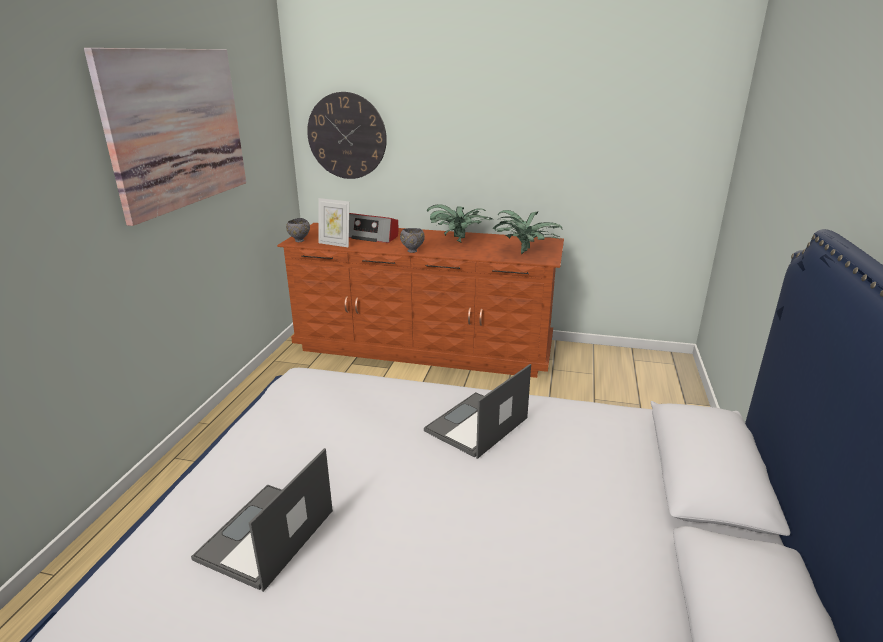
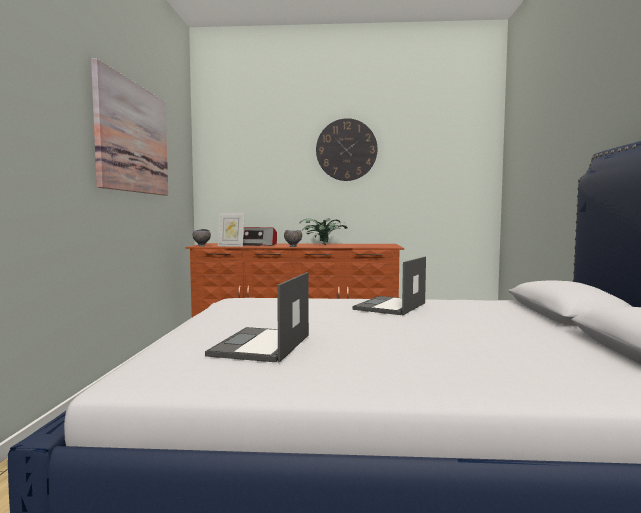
camera: 10 degrees left, 20 degrees down
wall clock [307,92,387,179] -> wall clock moved to [316,118,377,181]
potted plant [493,210,562,254] -> none

